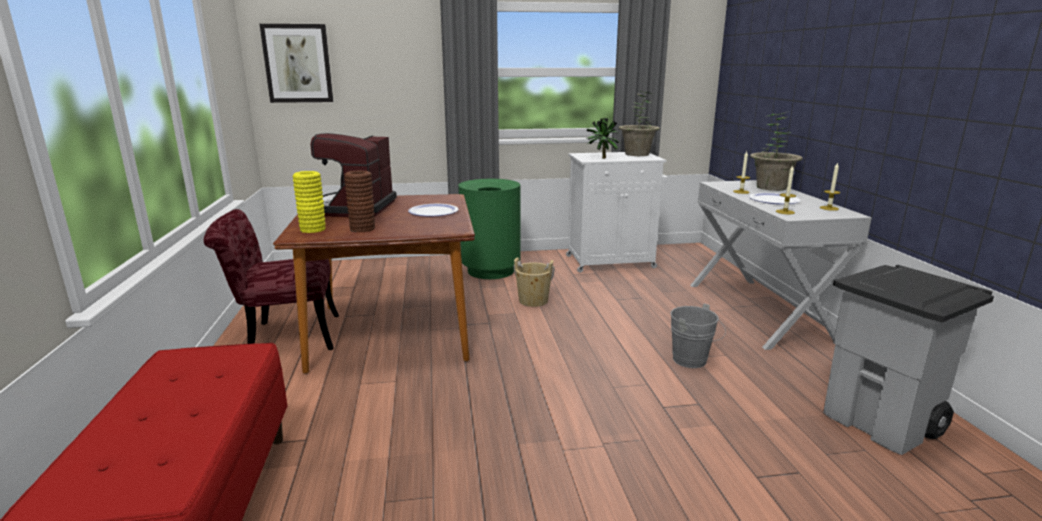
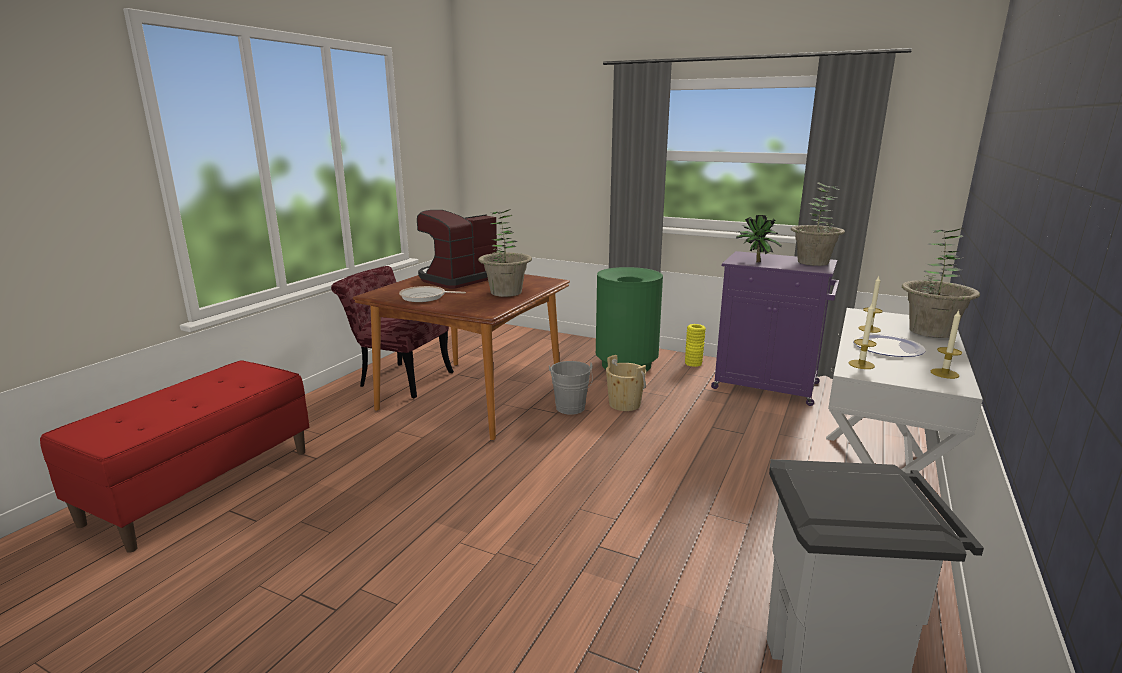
camera: 35 degrees right, 0 degrees up
picture [260,24,333,103] -> none
yellow vase [293,171,326,233] -> yellow vase moved to [685,324,706,367]
brown vase [344,170,375,232] -> frying pan [399,286,466,302]
plate [408,204,458,216] -> potted plant [478,209,532,297]
white cabinet [566,152,668,273] -> purple cabinet [711,251,839,406]
grey bucket [670,304,726,368] -> grey bucket moved to [549,361,593,415]

